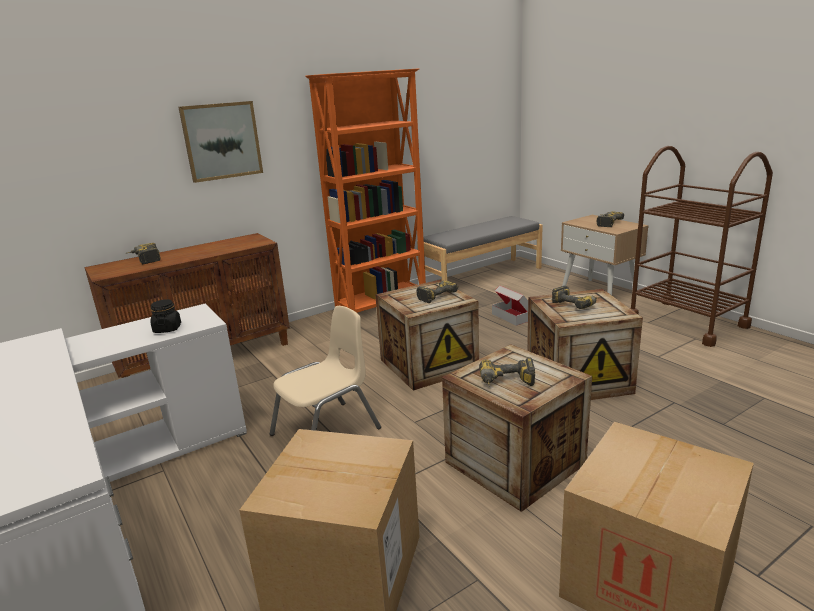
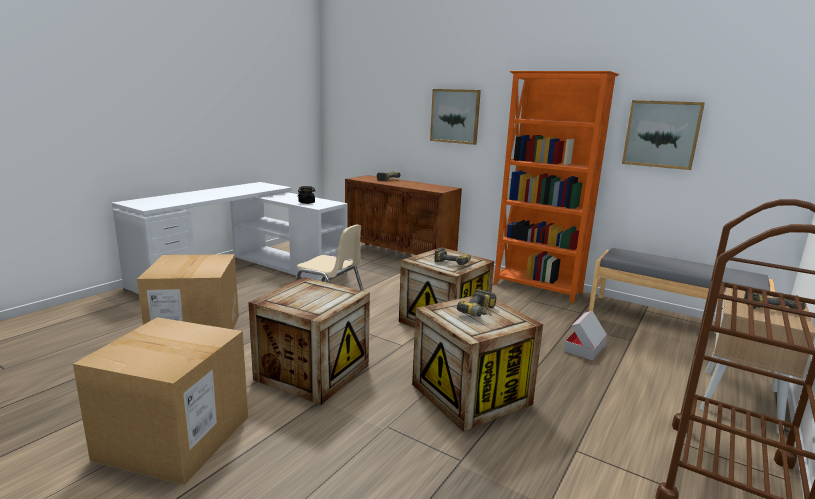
camera: 65 degrees right, 5 degrees down
power drill [479,357,535,386] -> none
none -> picture [622,100,705,170]

